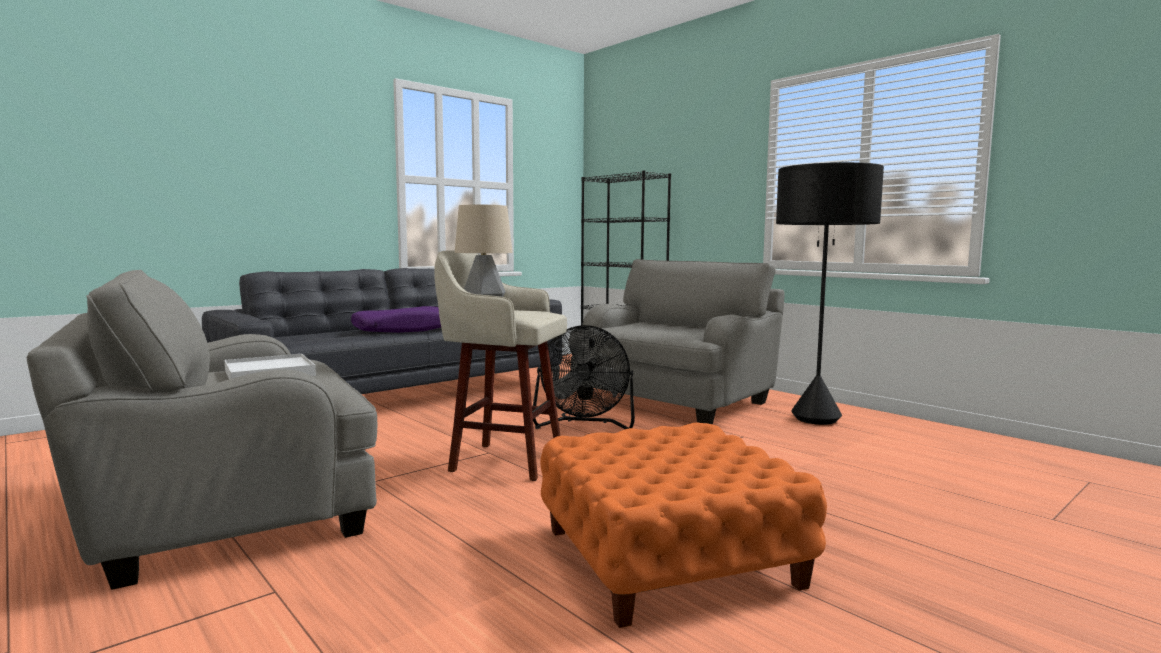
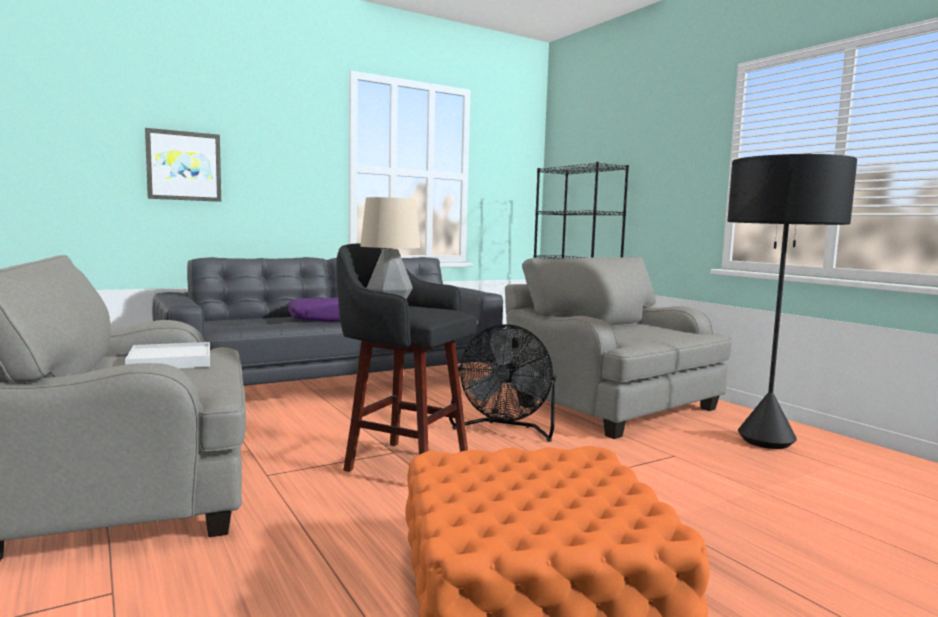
camera: 10 degrees right, 0 degrees up
beige stool [434,250,567,481] -> black stool [336,244,477,472]
grey armchair [571,259,785,424] -> grey armchair turned 90 degrees counterclockwise [505,257,732,439]
none -> picture [145,128,221,202]

